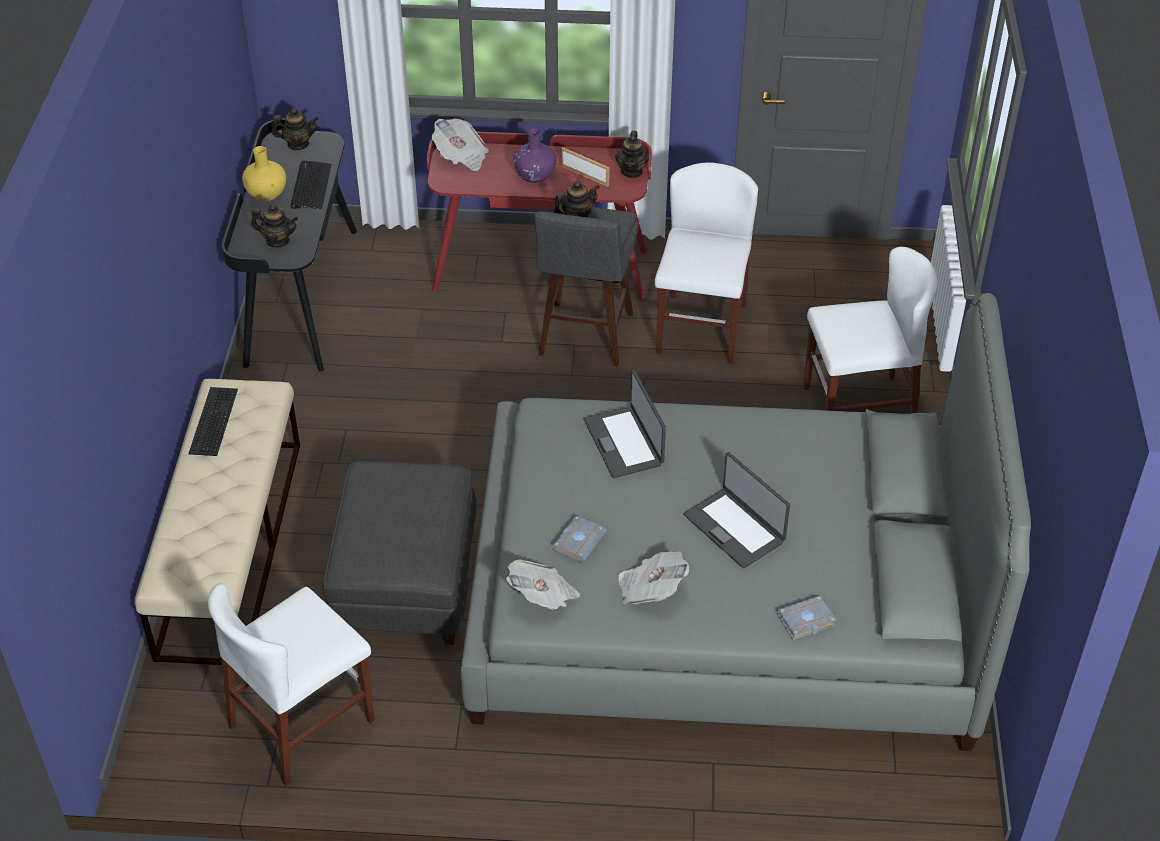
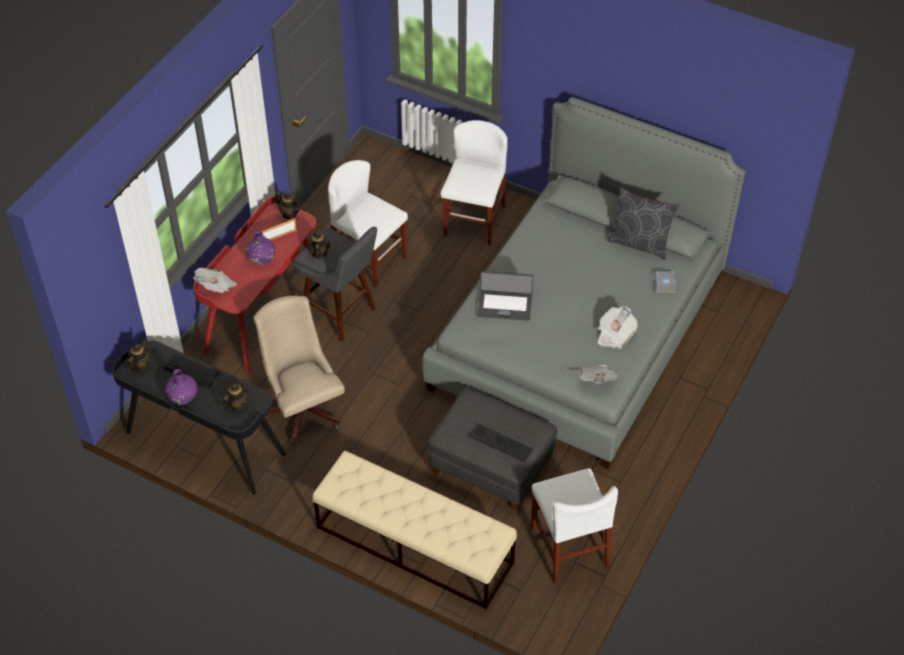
camera: 65 degrees left, 5 degrees up
keyboard [189,387,238,456] -> keyboard moved to [470,424,533,462]
yellow vase [242,146,286,201] -> purple vase [165,369,197,405]
grey book [553,515,606,563] -> none
laptop [684,452,790,569] -> none
none -> beige office chair [253,296,345,445]
none -> grey pillow [607,187,679,260]

